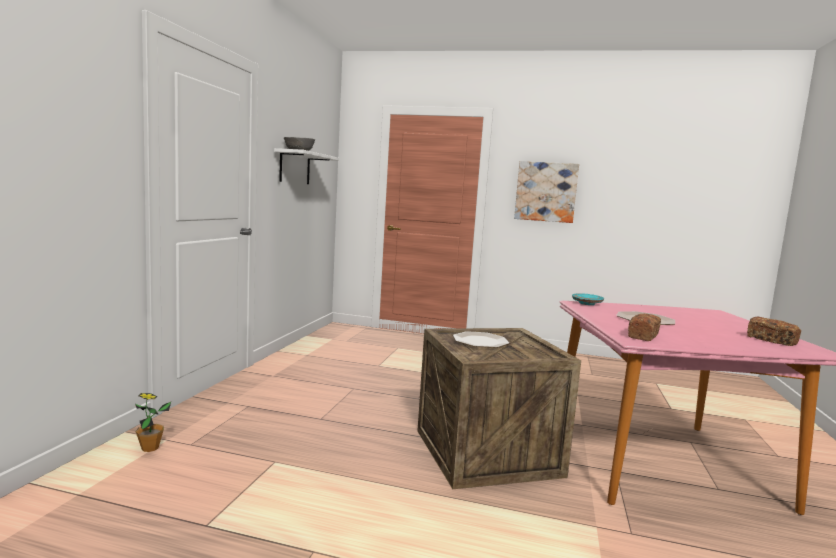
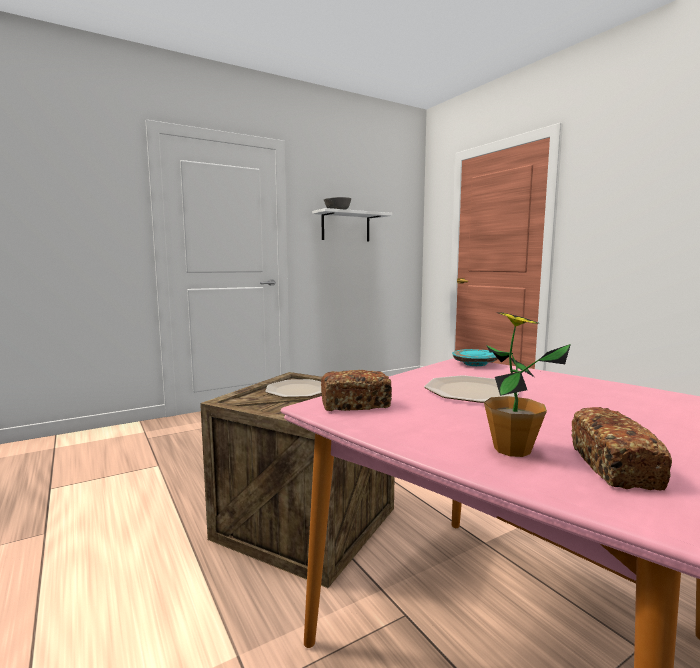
camera: 45 degrees right, 0 degrees up
potted plant [135,393,171,452] -> potted plant moved to [484,312,571,457]
picture [514,161,579,223] -> none

